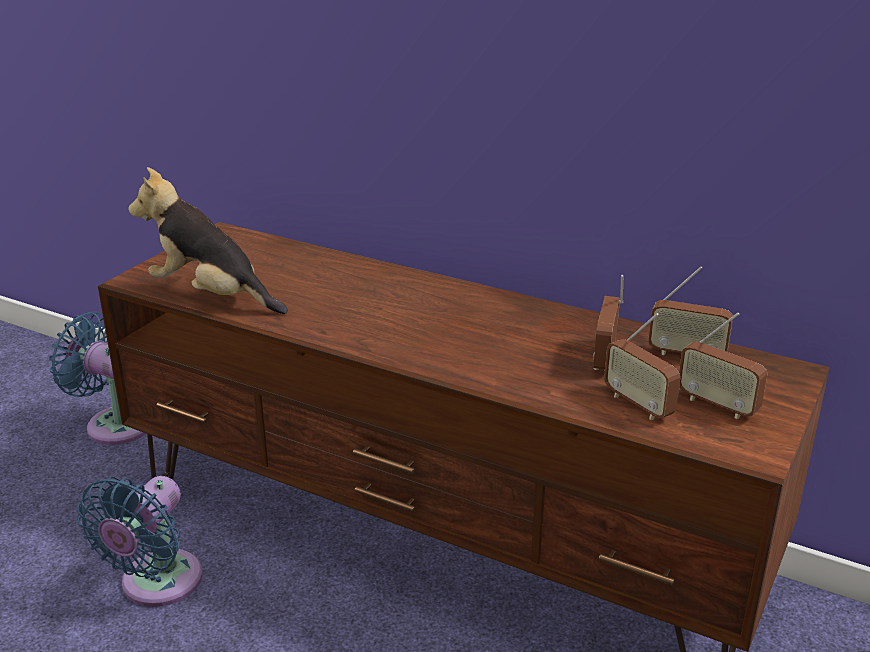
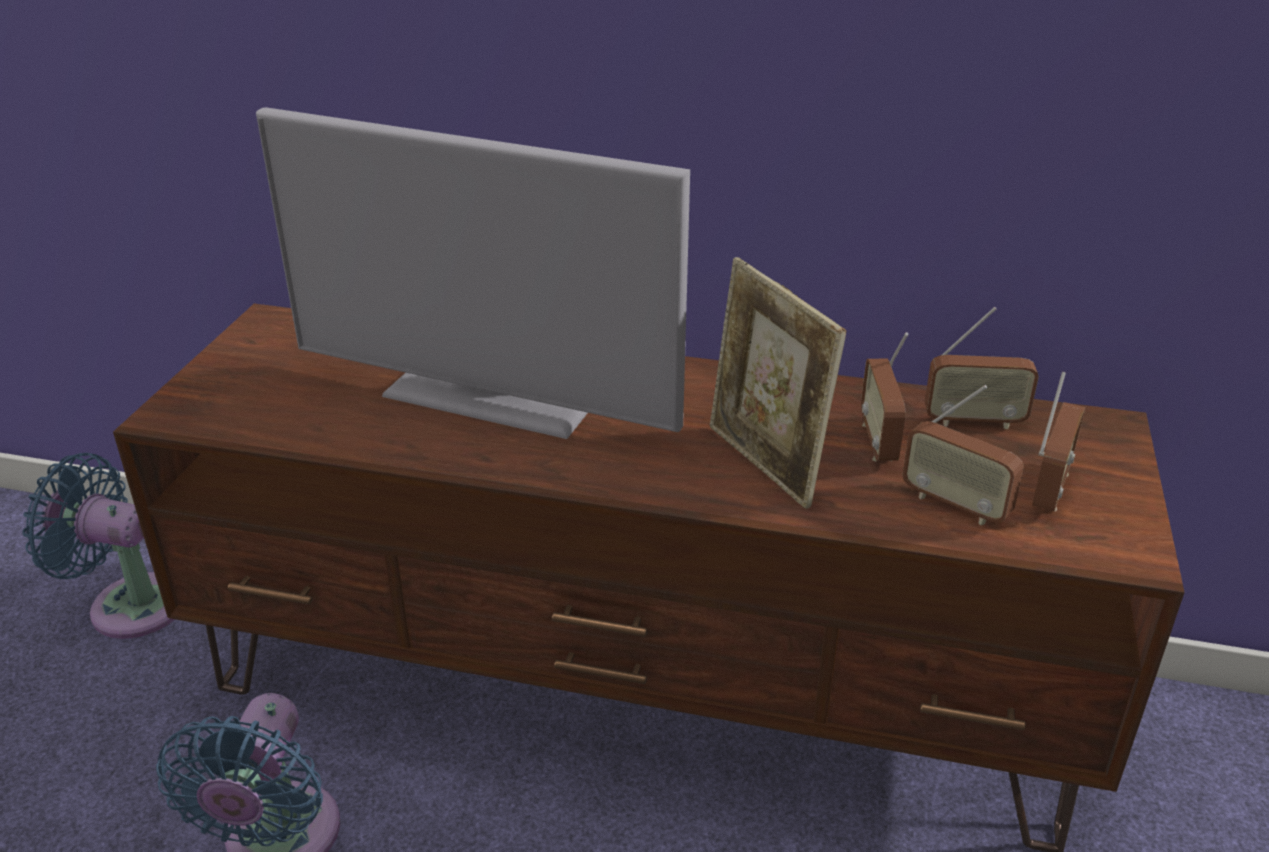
camera: 15 degrees left, 5 degrees up
plush toy [128,167,288,314] -> none
radio [679,313,767,419] -> radio turned 90 degrees counterclockwise [1032,372,1085,511]
none -> television [256,107,690,439]
none -> picture frame [710,257,847,509]

